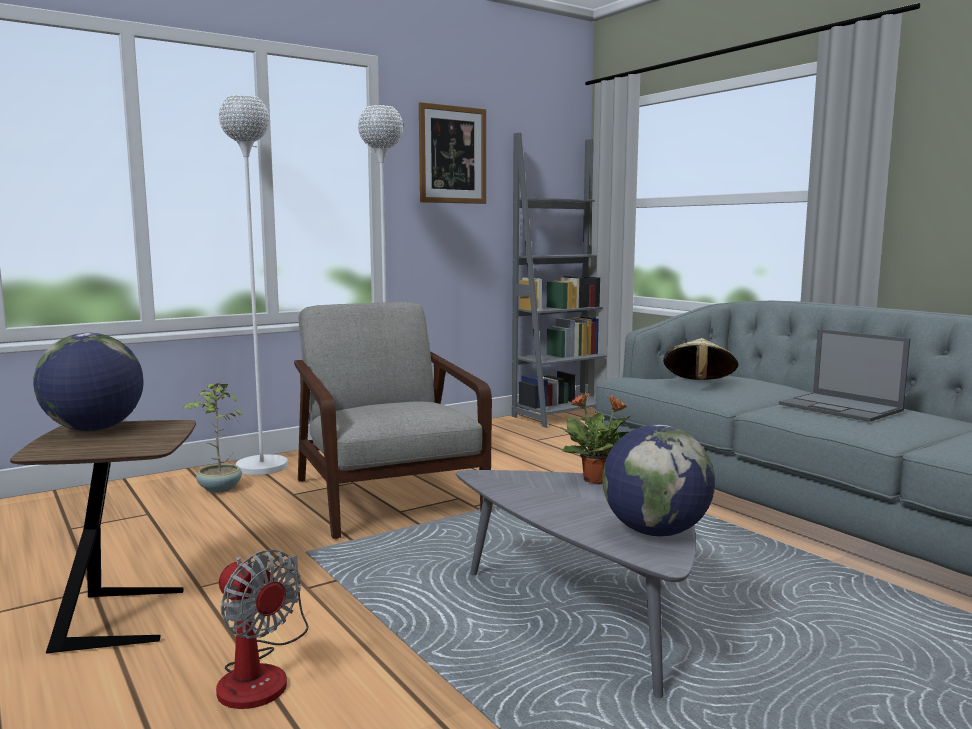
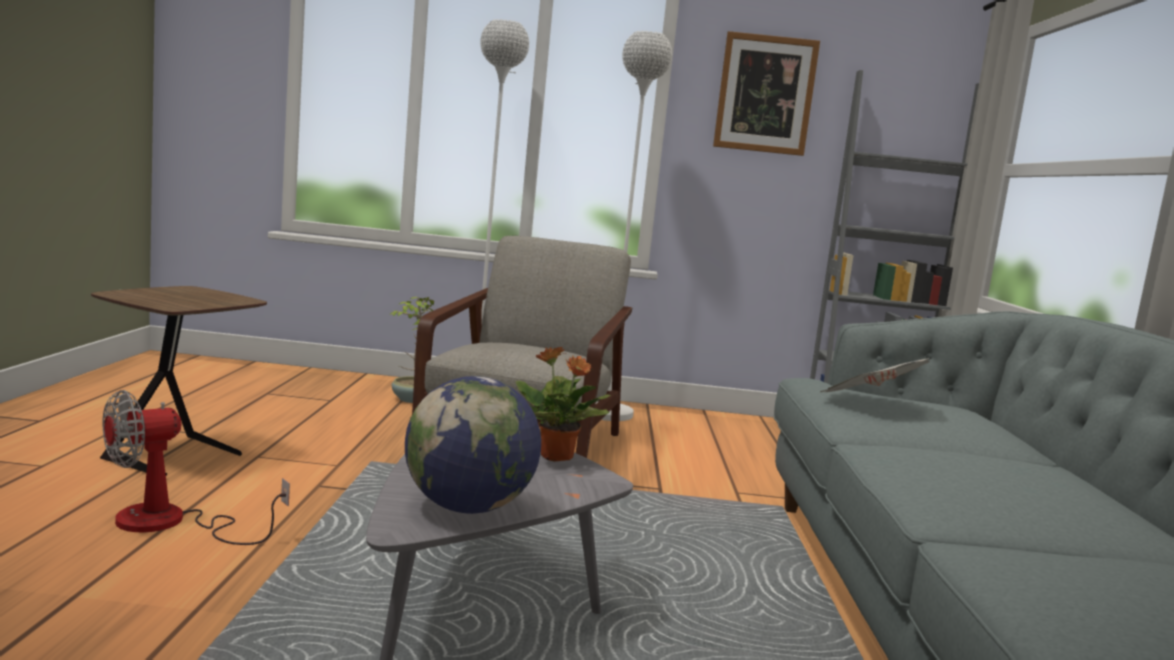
camera: 35 degrees right, 0 degrees up
globe [33,333,143,431] -> none
fan [216,550,308,709] -> fan turned 60 degrees clockwise [103,390,290,545]
beige hat [663,338,738,380] -> newspaper [820,358,930,393]
laptop [779,329,910,422] -> none

